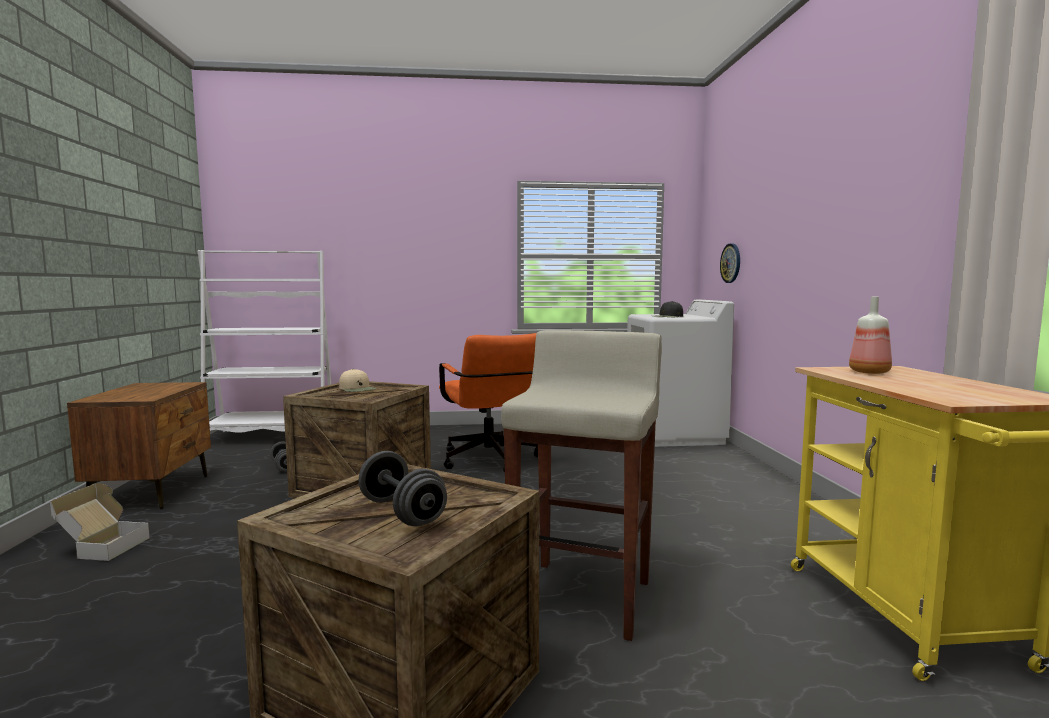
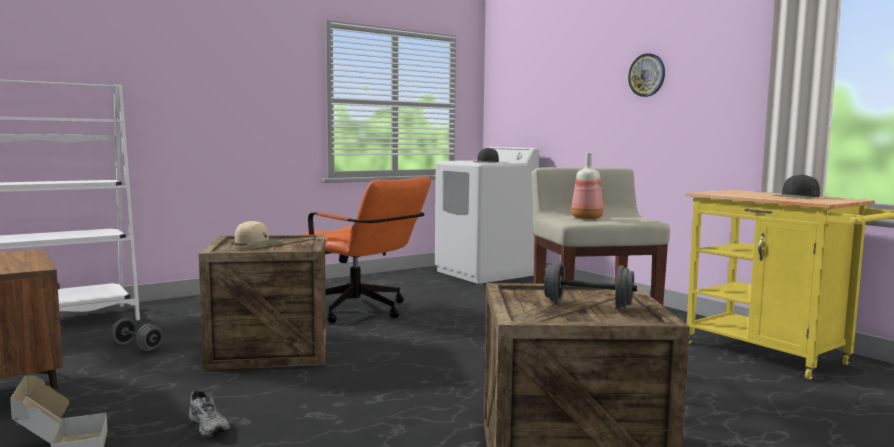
camera: 30 degrees left, 0 degrees up
wall clock [720,243,740,283] -> wall clock moved to [628,53,665,97]
bottle [849,297,892,374] -> bottle moved to [571,153,604,219]
none -> grey shoe [189,390,230,437]
none -> black cap [772,174,820,198]

